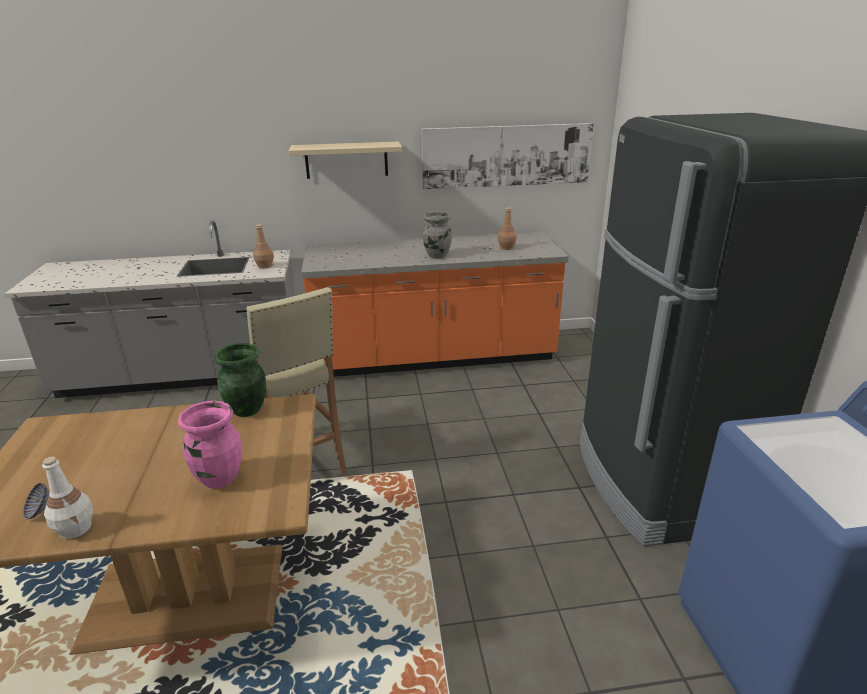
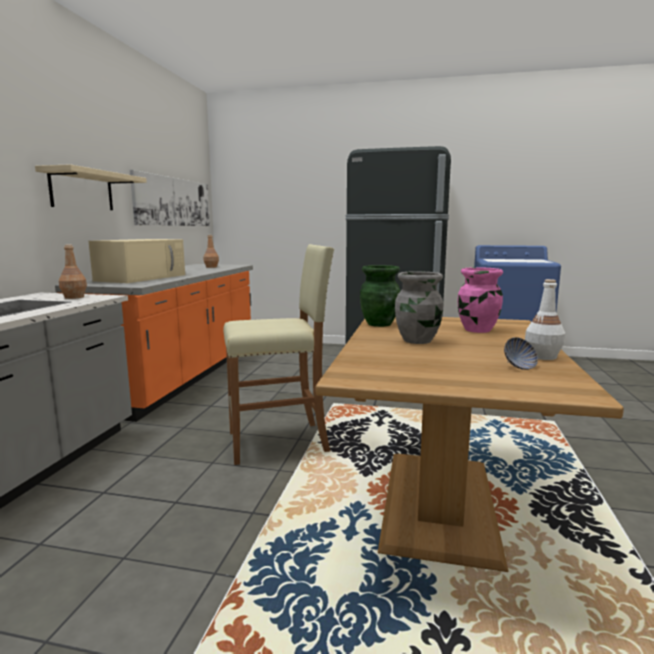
camera: 70 degrees left, 15 degrees down
grey vase [423,212,452,259] -> grey vase moved to [395,271,444,344]
none -> beige microwave [88,239,185,283]

